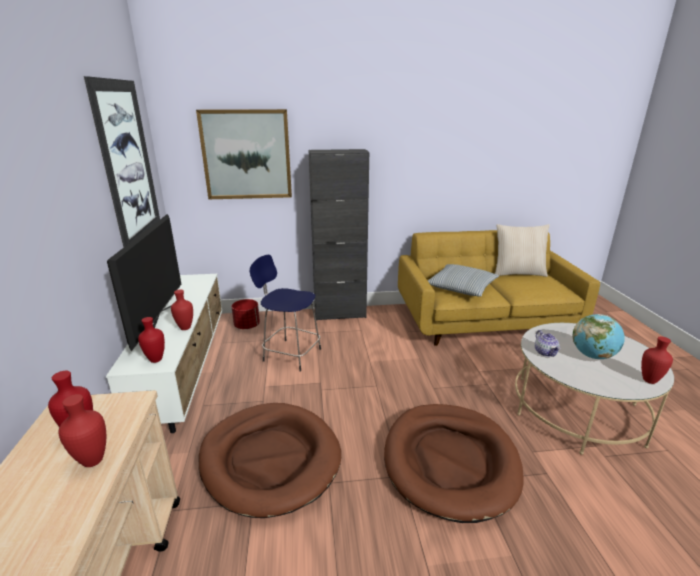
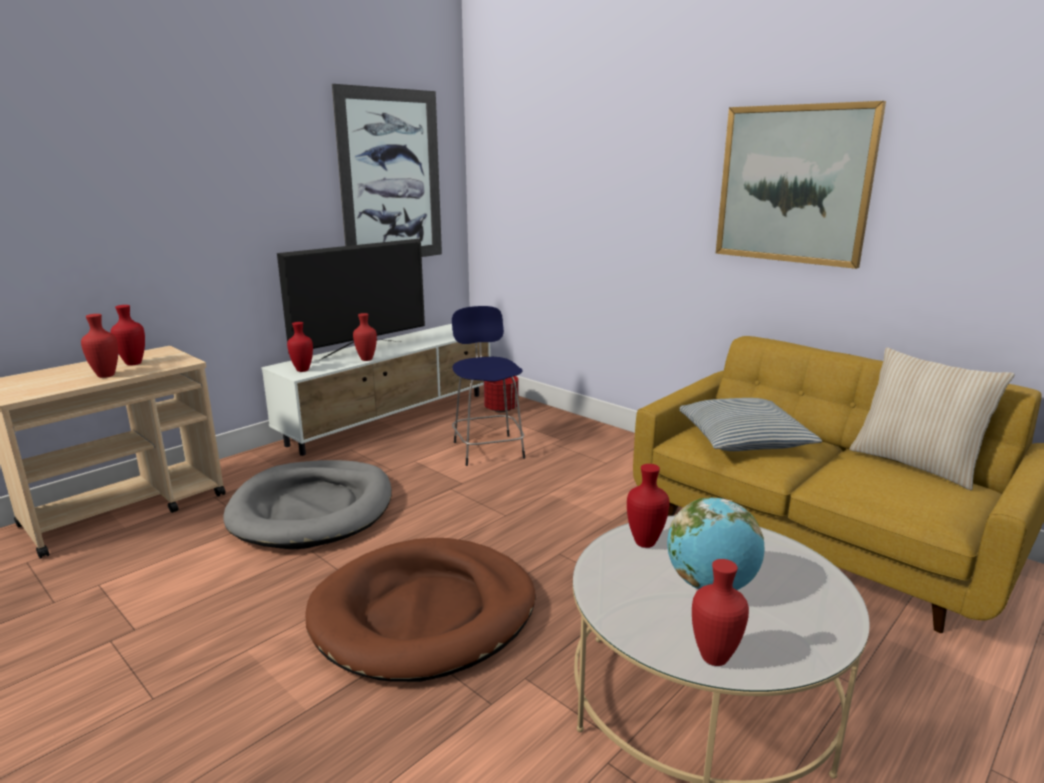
camera: 50 degrees right, 5 degrees down
picture [196,109,292,199] -> picture moved to [716,101,886,269]
brown dog bed [199,403,341,518] -> grey dog bed [223,460,392,550]
black cabinet [309,149,369,321] -> none
teapot [535,330,561,357] -> red vase [627,464,669,548]

